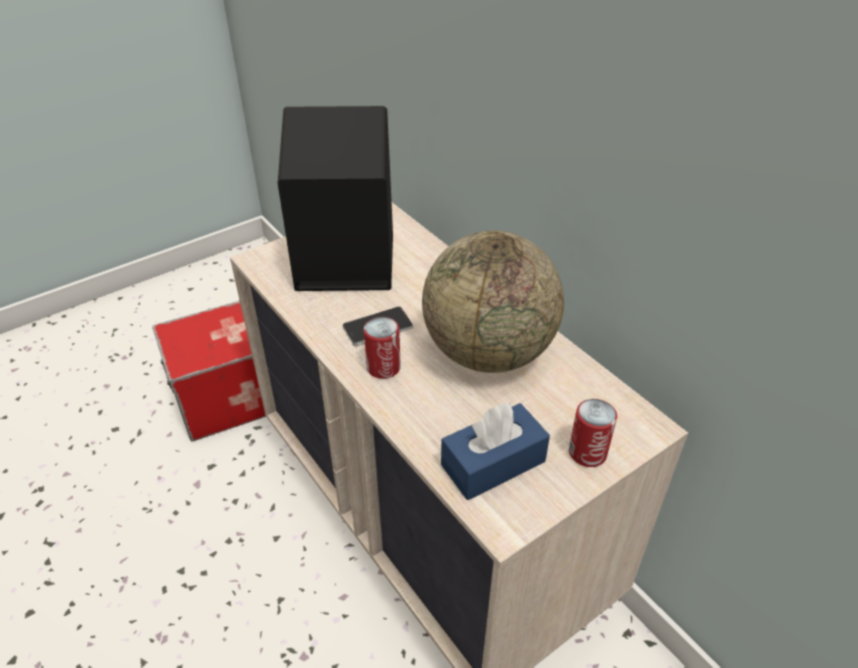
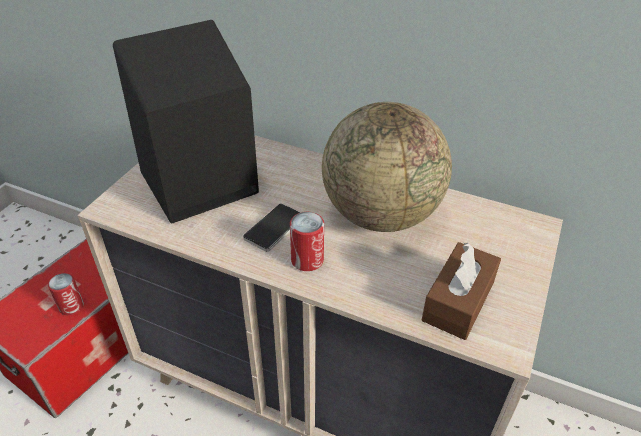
camera: 30 degrees left, 0 degrees up
blue tissue box [441,402,550,500] -> brown tissue box [422,242,501,340]
can [569,399,617,467] -> can moved to [48,273,84,315]

